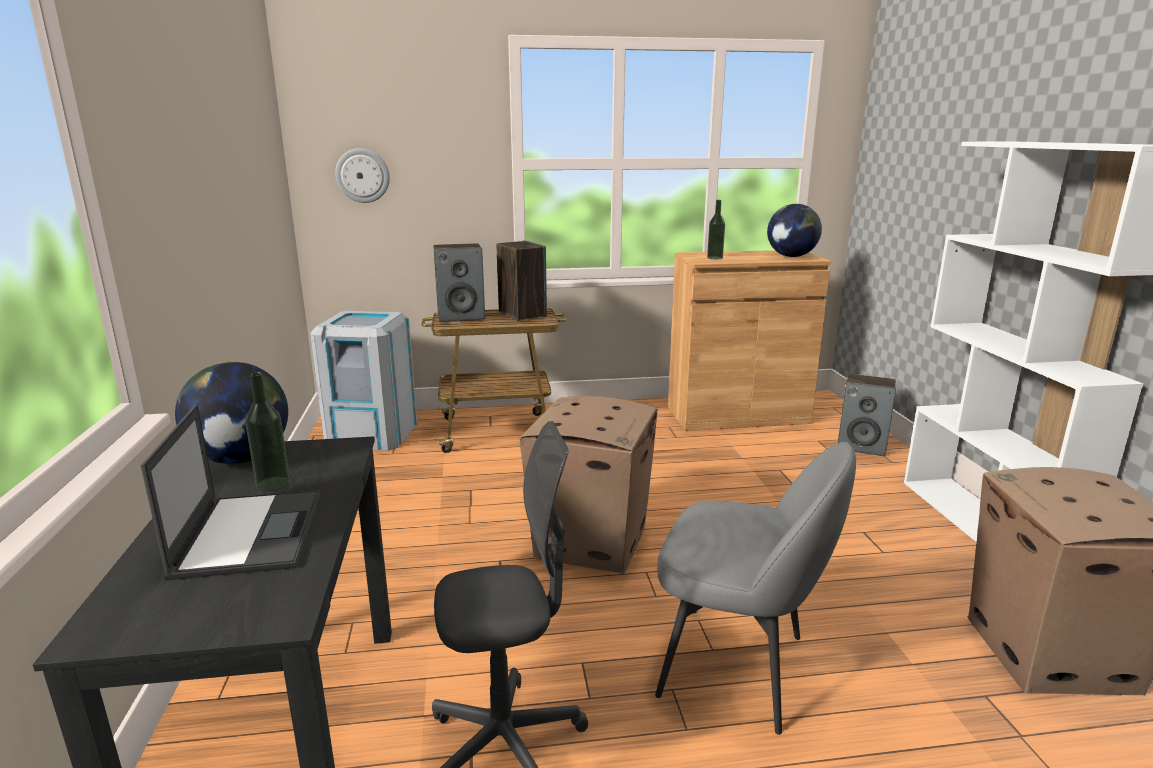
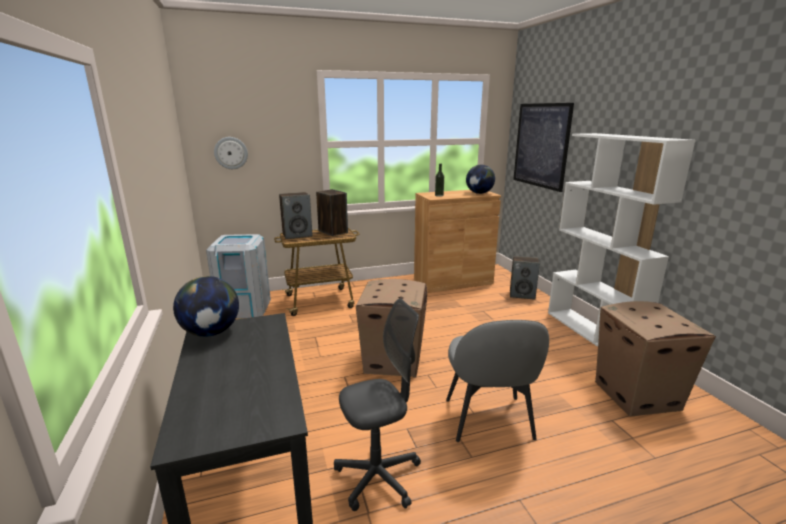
camera: 10 degrees left, 0 degrees up
laptop [141,404,320,580] -> none
bottle [246,372,290,491] -> none
grey chair [655,442,856,735] -> grey chair turned 75 degrees clockwise [446,320,549,442]
none -> picture [513,103,574,192]

